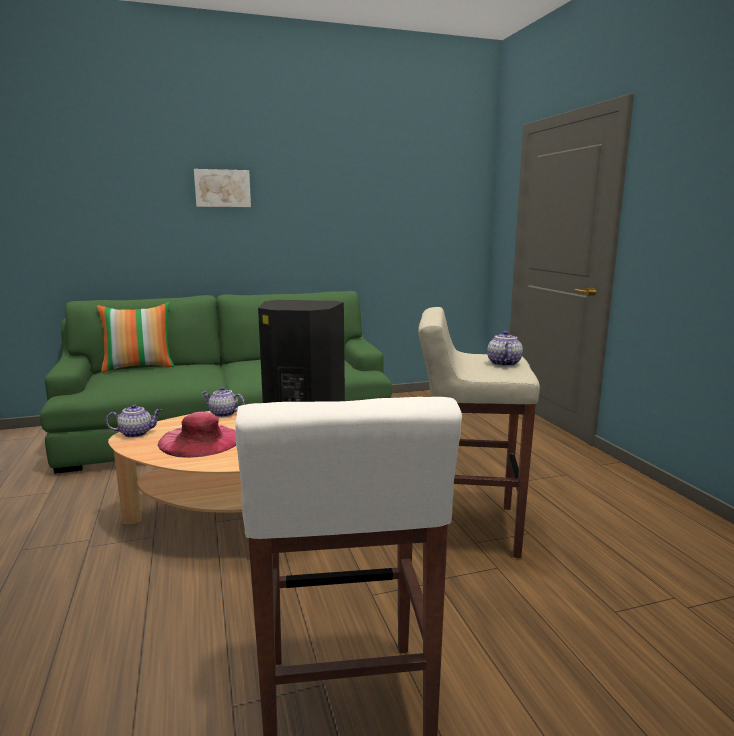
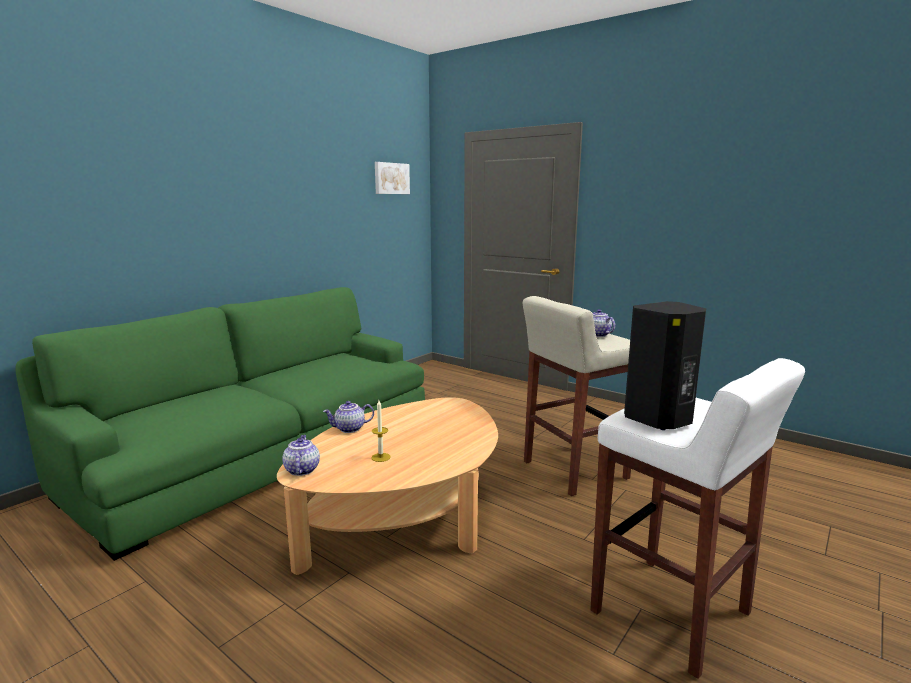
camera: 35 degrees left, 0 degrees up
pillow [97,302,175,373] -> none
teapot [106,404,162,438] -> teapot turned 45 degrees counterclockwise [282,435,320,476]
pink hat [157,412,236,458] -> candle [371,400,391,462]
picture [194,169,251,207] -> picture moved to [375,162,410,194]

